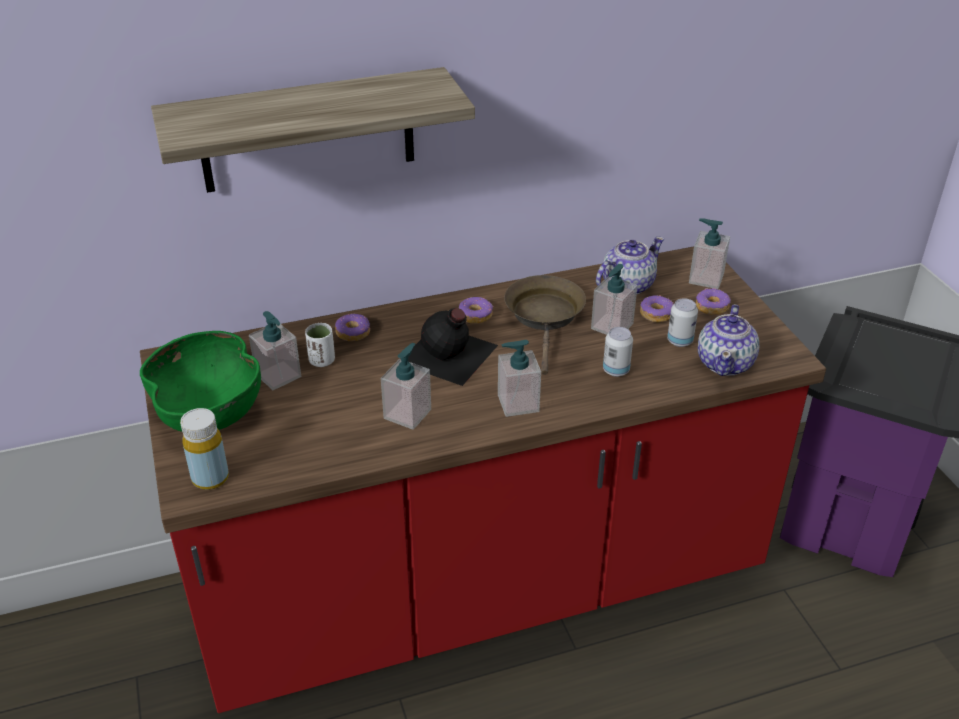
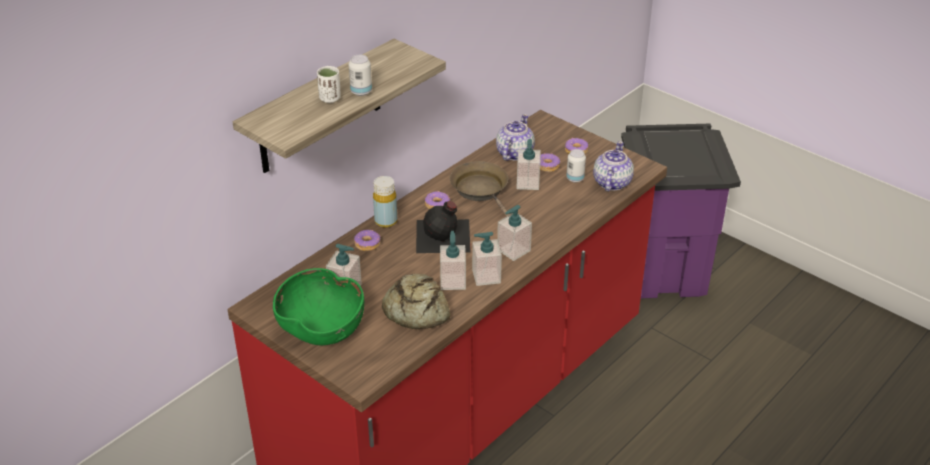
camera: 30 degrees left, 0 degrees up
yellow bottle [180,408,229,490] -> yellow bottle moved to [373,176,397,228]
white cup [305,323,335,367] -> white cup moved to [317,66,341,103]
can [603,327,633,377] -> can moved to [349,55,372,96]
soap dispenser [689,218,730,289] -> soap dispenser moved to [472,232,502,286]
teapot [698,304,759,376] -> teapot turned 150 degrees counterclockwise [593,141,634,192]
none -> bread [382,274,450,329]

